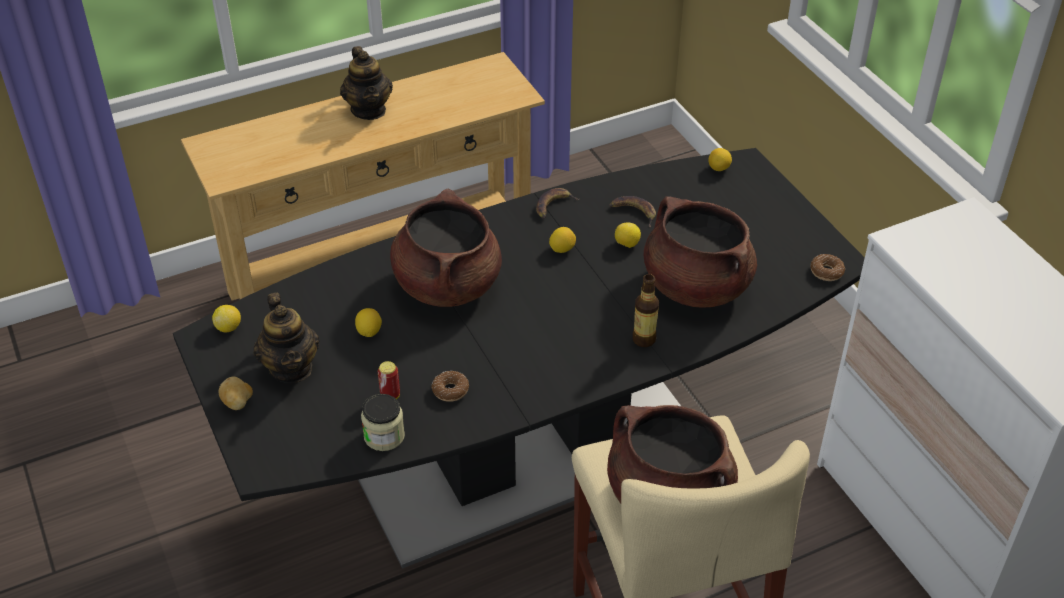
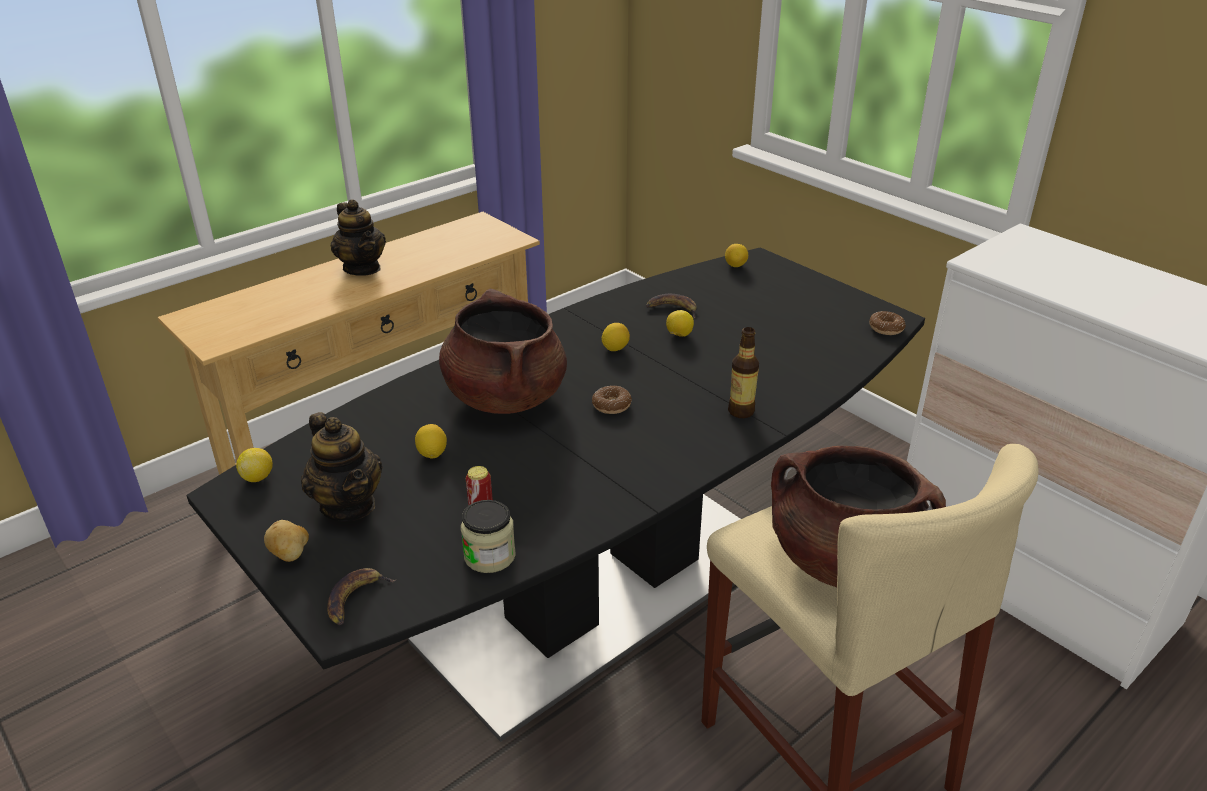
camera: 15 degrees left, 10 degrees down
donut [431,371,469,402] -> donut moved to [592,386,632,414]
banana [536,188,579,218] -> banana moved to [327,568,396,625]
brown cooking pot [644,197,757,308] -> none

